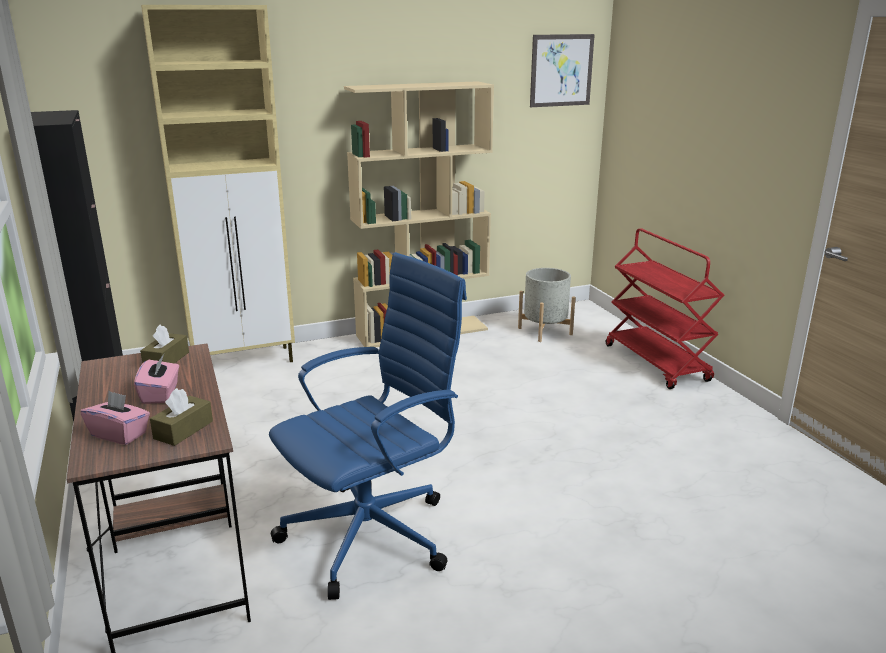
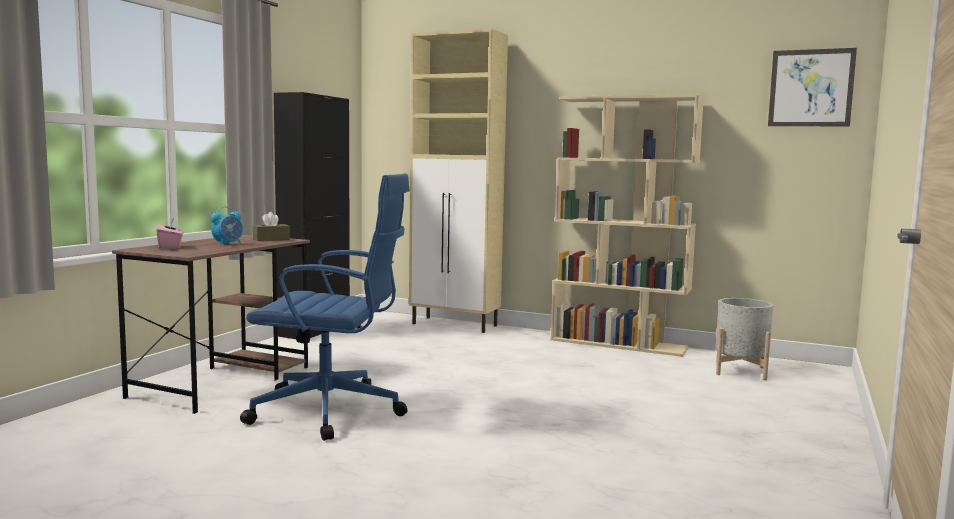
camera: 45 degrees right, 15 degrees down
pink tissue box [134,354,179,404] -> alarm clock [211,206,243,245]
brown tissue box [150,388,213,446] -> none
red cart [606,228,724,389] -> none

